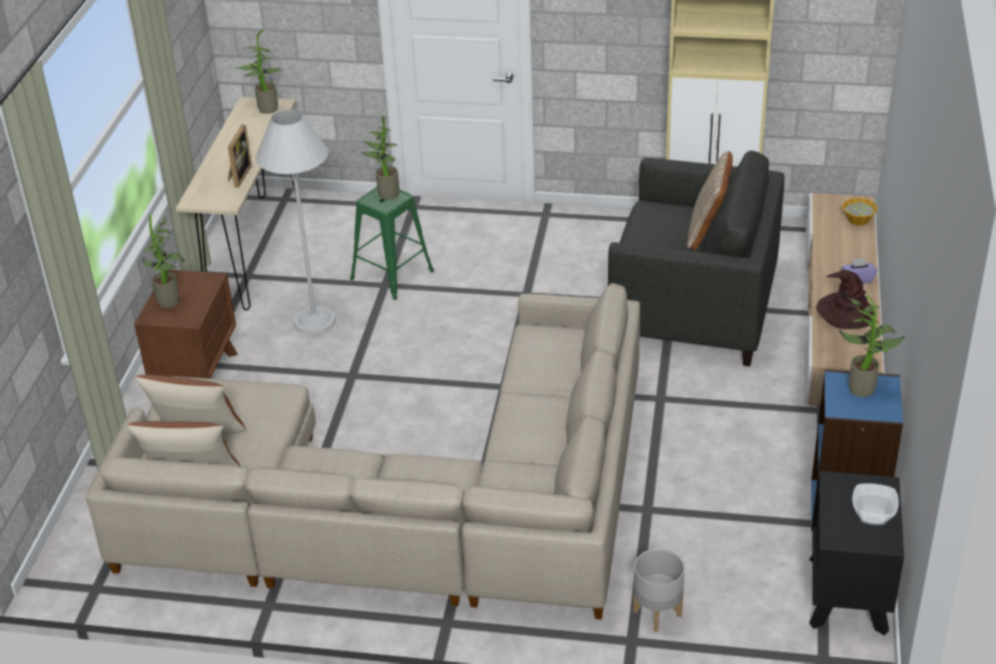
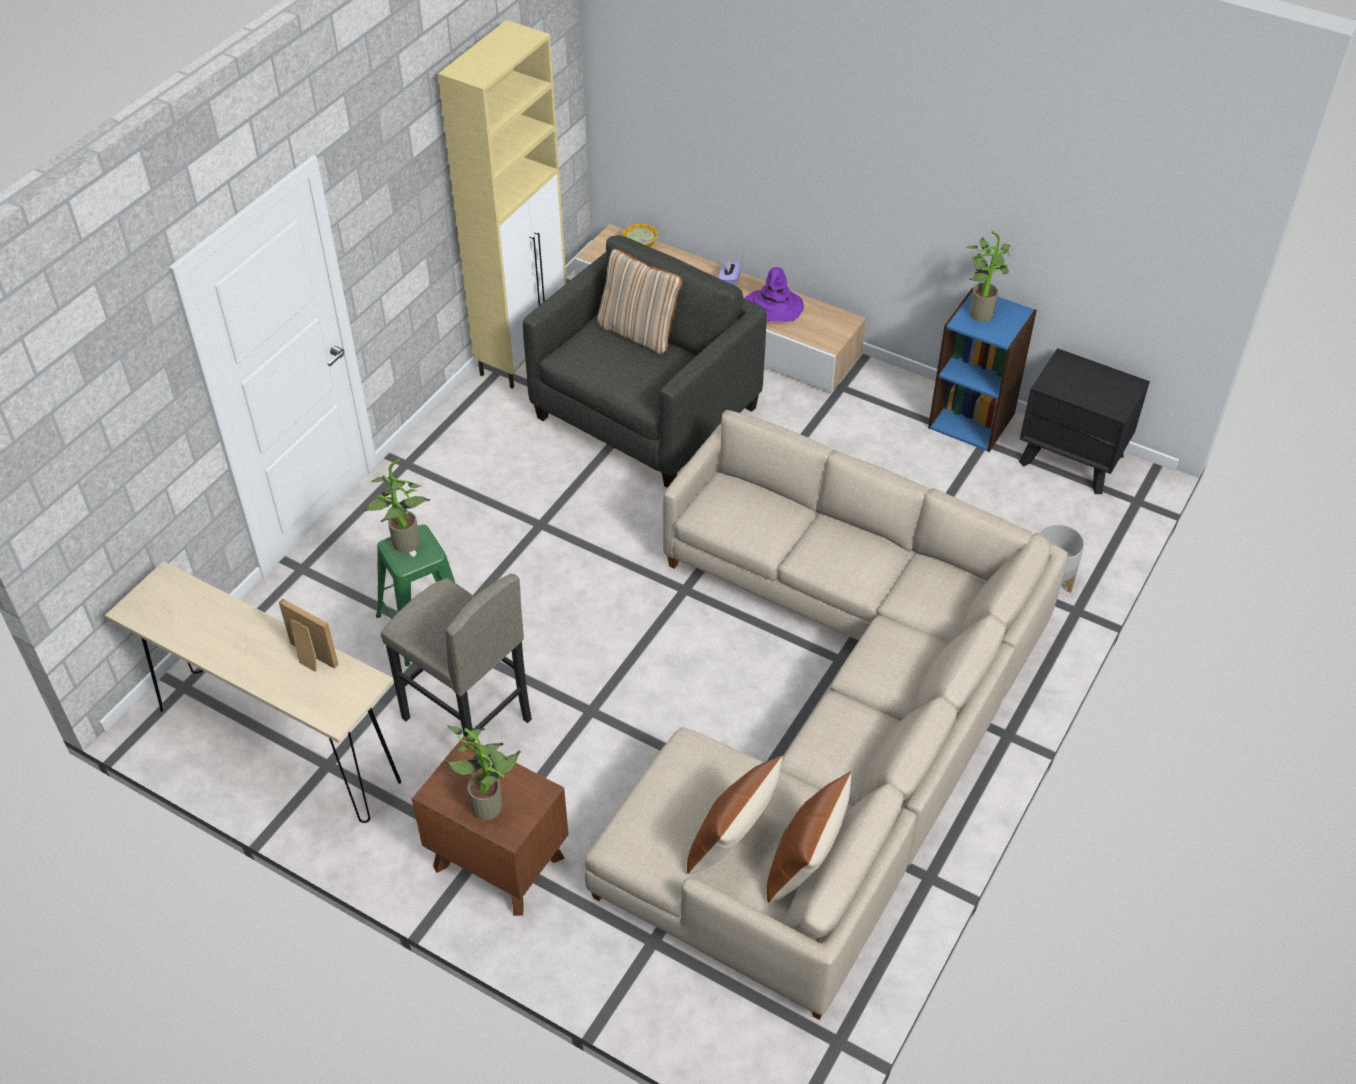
camera: 70 degrees left, 10 degrees up
potted plant [235,30,281,114] -> none
white floor lamp [256,109,336,334] -> grey stool [381,574,532,737]
brown hat [816,269,874,329] -> purple hat [744,267,804,322]
bowl [852,483,899,525] -> none

